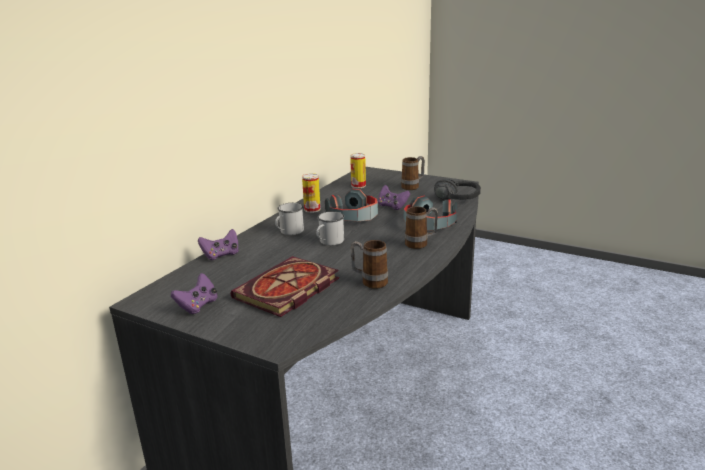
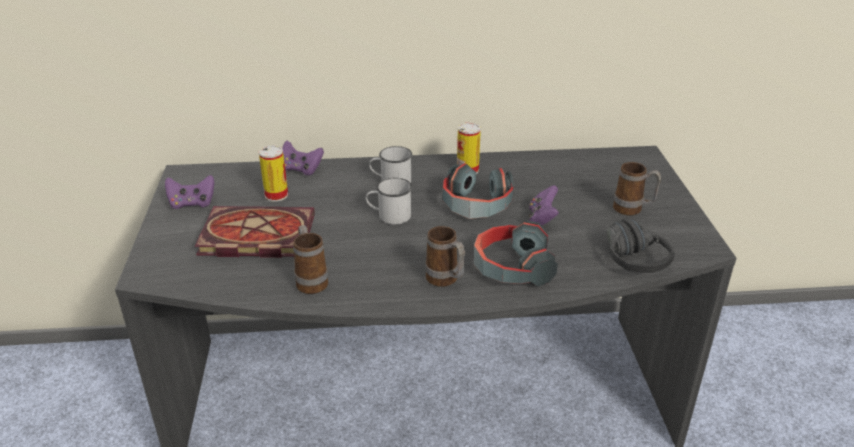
camera: 55 degrees right, 10 degrees up
can [350,153,366,188] -> can moved to [259,145,288,202]

